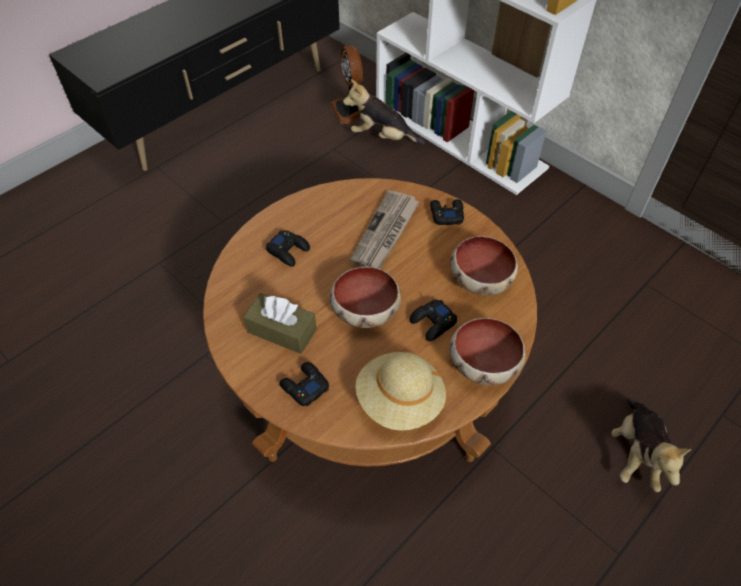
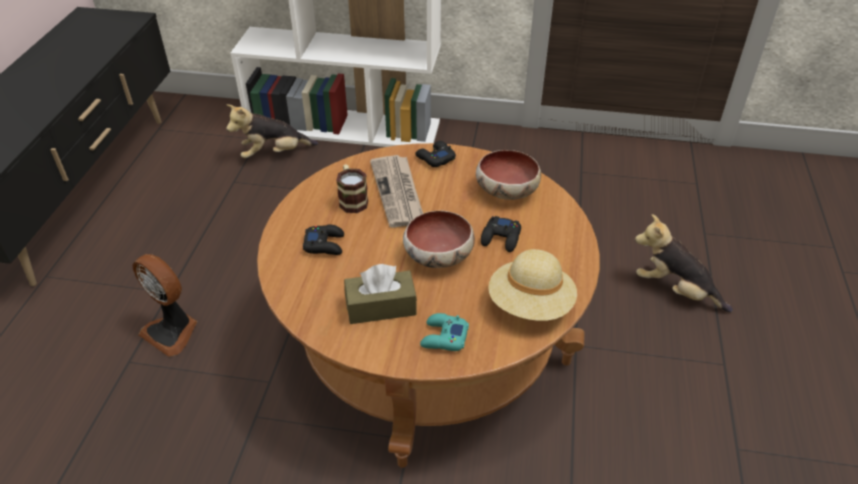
camera: 35 degrees left, 10 degrees down
black game controller [279,362,329,407] -> turquoise game controller [420,313,469,351]
fan [330,45,363,124] -> fan moved to [133,254,197,357]
bowl [450,318,526,385] -> none
plush toy [611,398,692,492] -> plush toy turned 150 degrees clockwise [635,214,733,312]
none -> mug [336,165,368,213]

